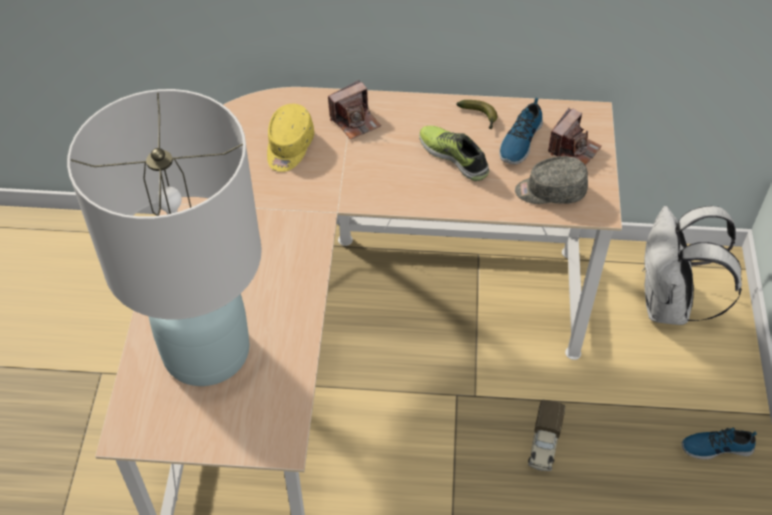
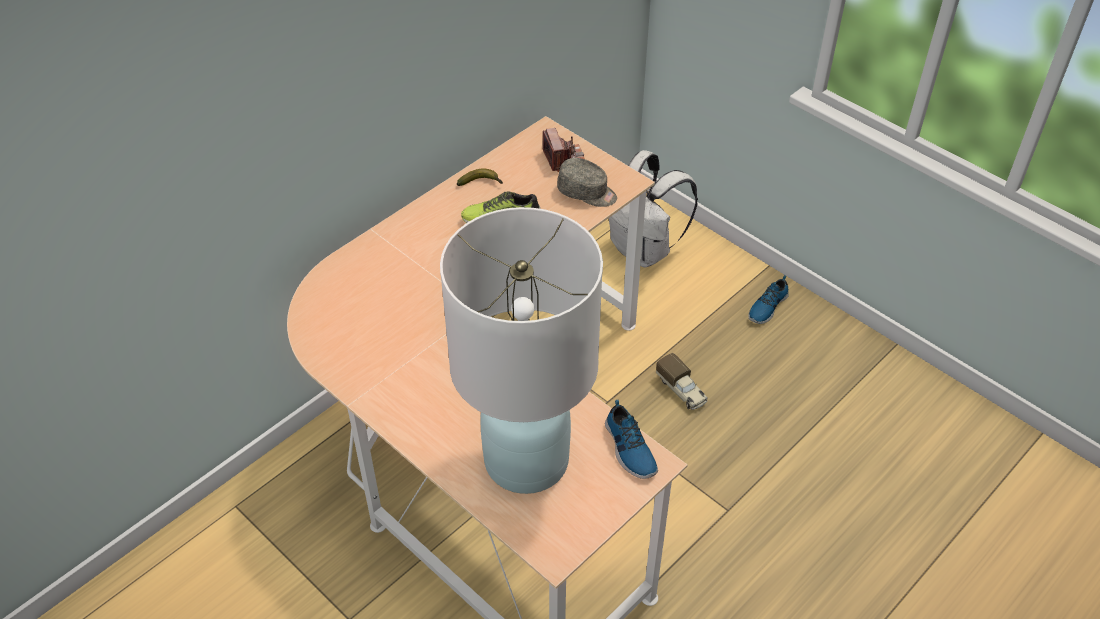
camera: 50 degrees left, 5 degrees down
yellow cap [267,104,314,172] -> none
camera [328,80,381,140] -> none
shoe [499,98,543,164] -> shoe moved to [605,400,658,479]
grey cap [515,156,588,204] -> grey cap turned 105 degrees counterclockwise [557,158,617,207]

